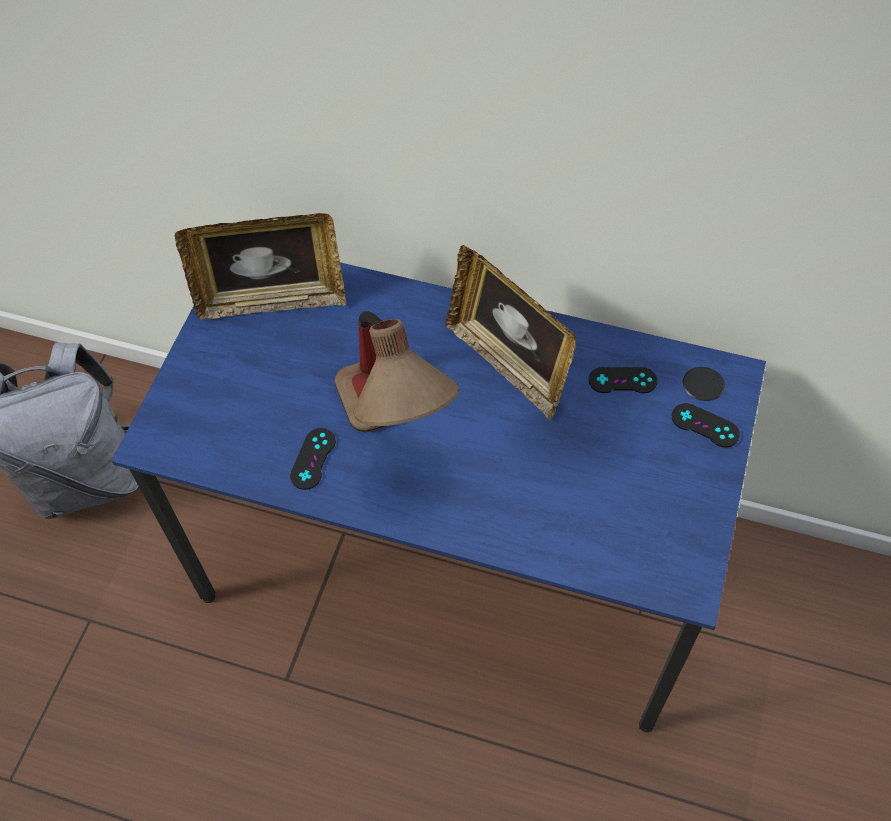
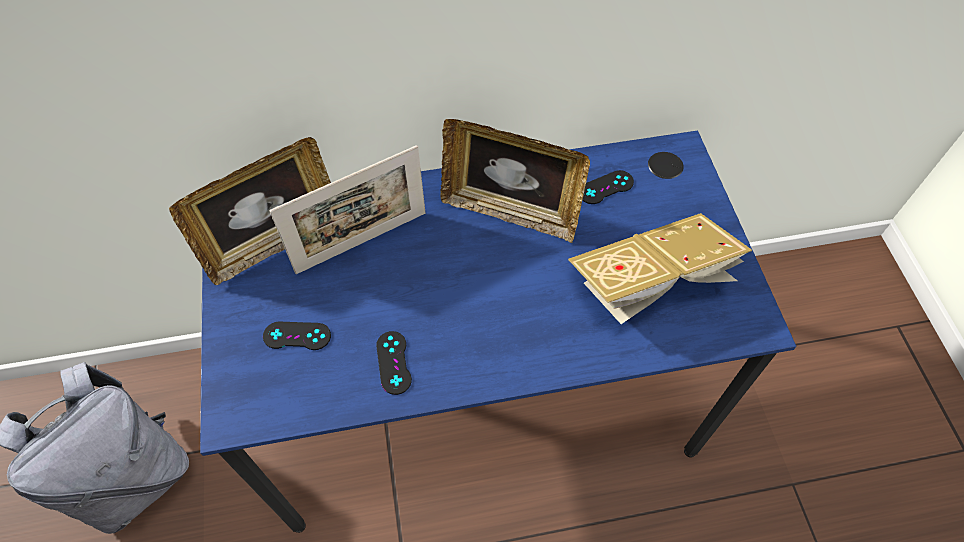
camera: 30 degrees left, 0 degrees up
table lamp [335,311,459,432] -> none
black game controller [672,403,740,447] -> black game controller moved to [263,321,331,350]
none -> picture frame [269,145,425,274]
none -> book [568,213,752,324]

